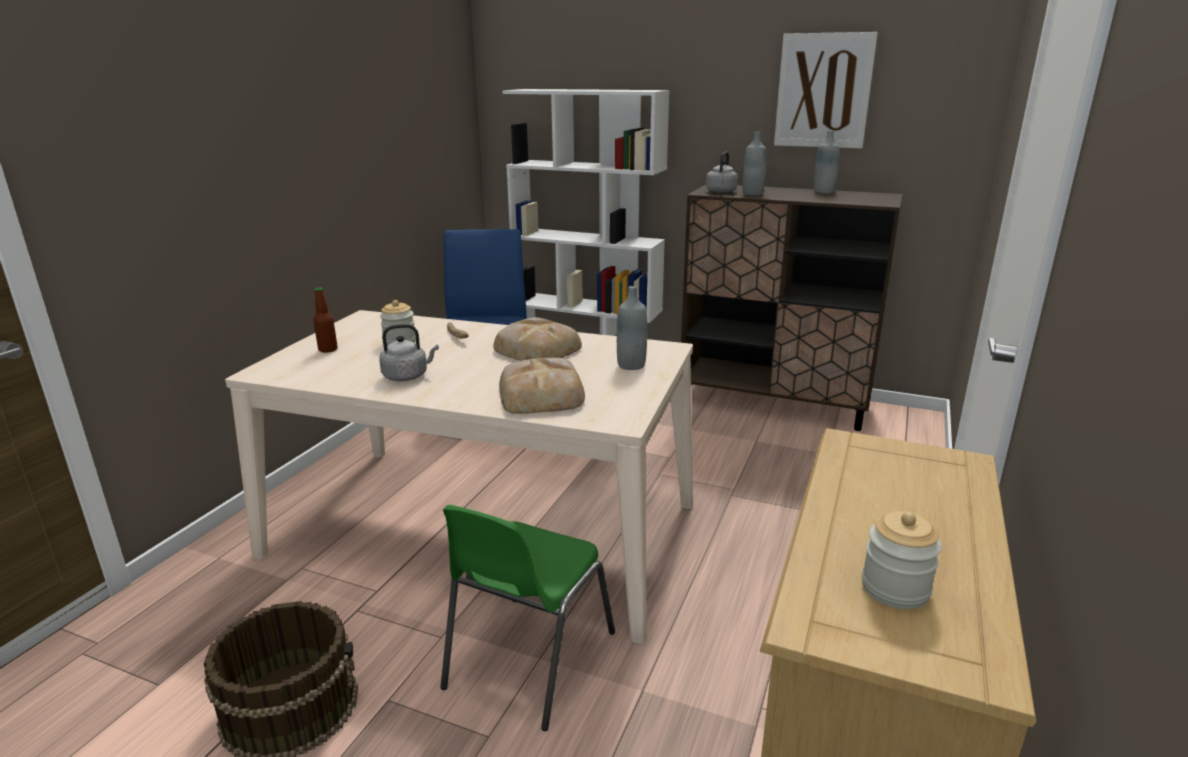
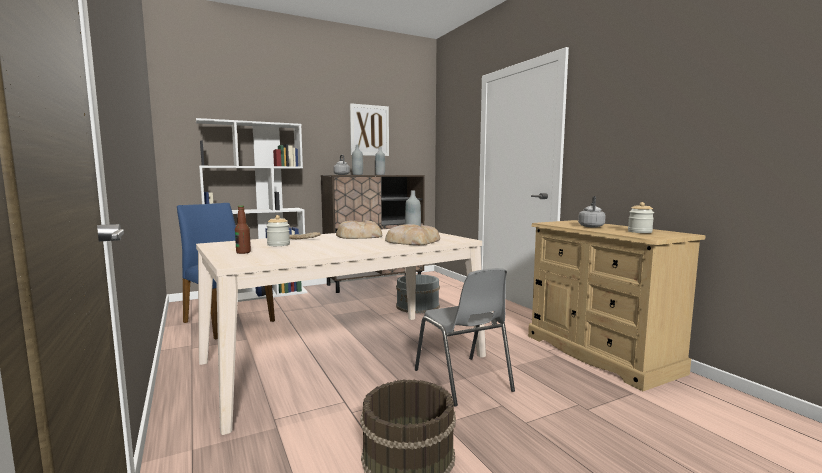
camera: 50 degrees left, 15 degrees down
grey kettle [379,324,439,381] -> grey kettle moved to [578,196,606,227]
green chair [440,505,615,731] -> grey chair [415,268,515,407]
none -> grey bucket [396,274,440,313]

